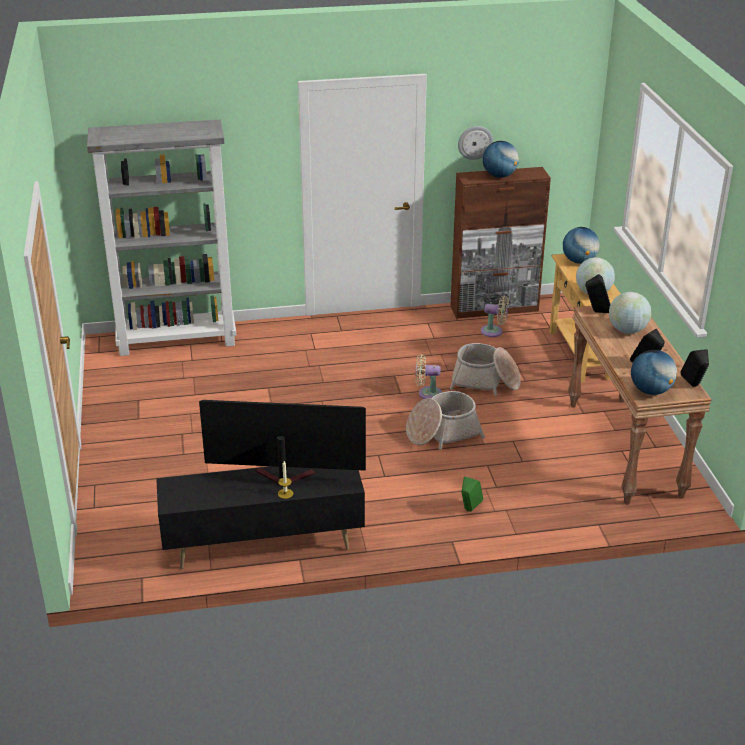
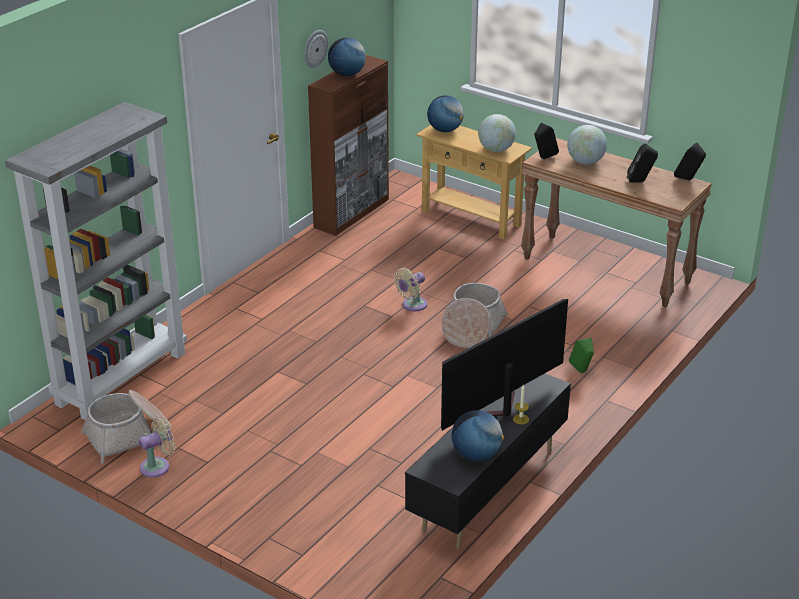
camera: 45 degrees left, 0 degrees up
basket [450,343,521,396] -> basket moved to [81,390,171,464]
beige fan [481,296,508,337] -> beige fan moved to [139,417,175,477]
globe [631,350,677,395] -> globe moved to [451,410,504,462]

